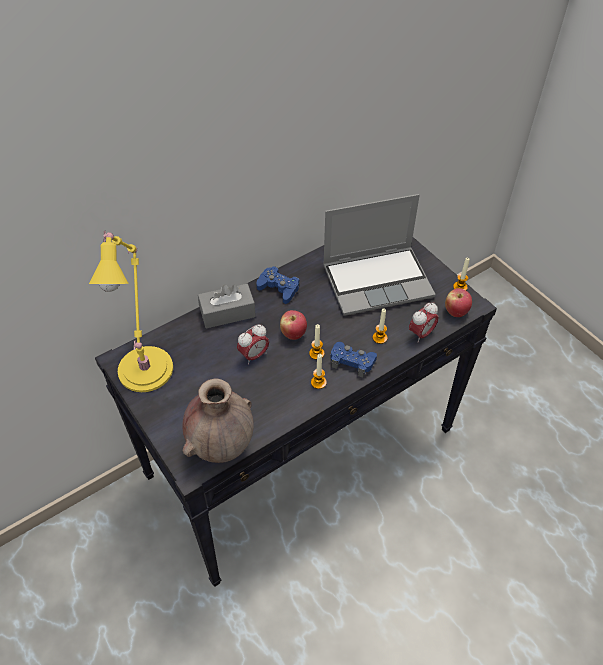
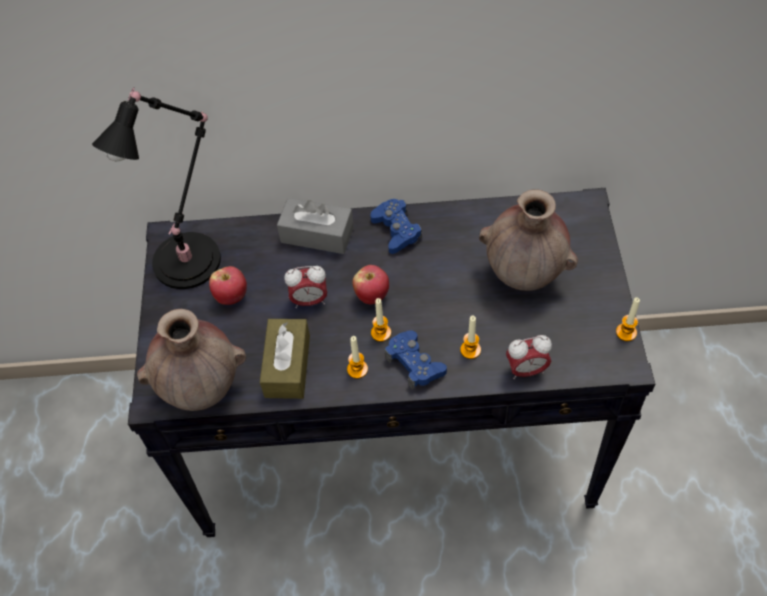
camera: 35 degrees right, 5 degrees up
yellow table lamp [89,231,173,392] -> black table lamp [92,87,221,289]
laptop [323,194,436,316] -> brown vase [479,190,578,291]
apple [445,288,472,317] -> apple moved to [209,266,247,305]
none -> brown tissue box [260,319,310,399]

